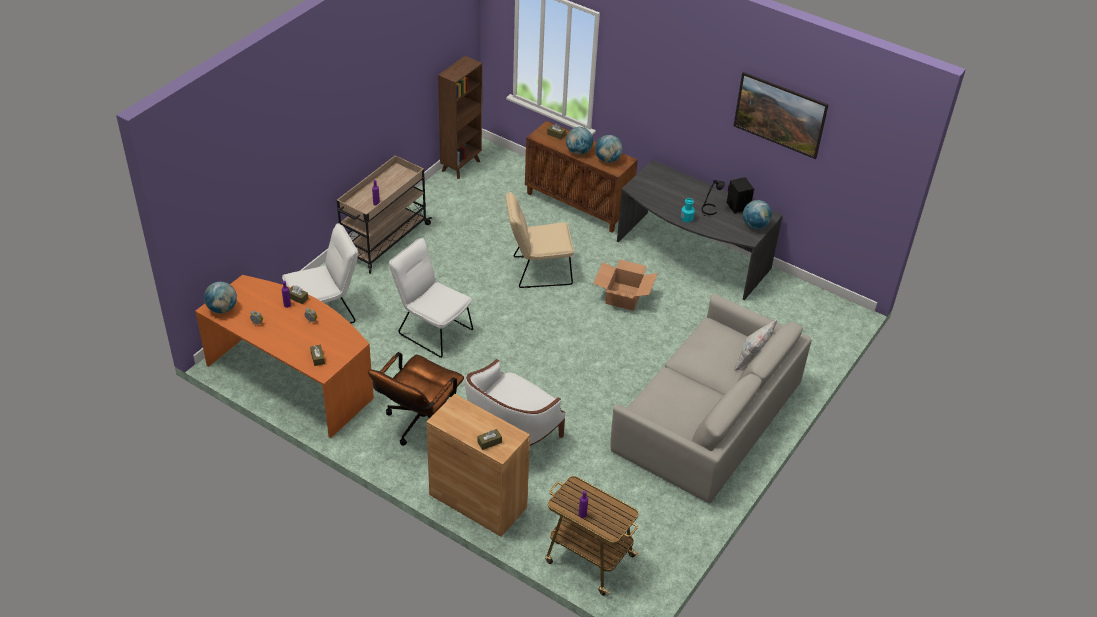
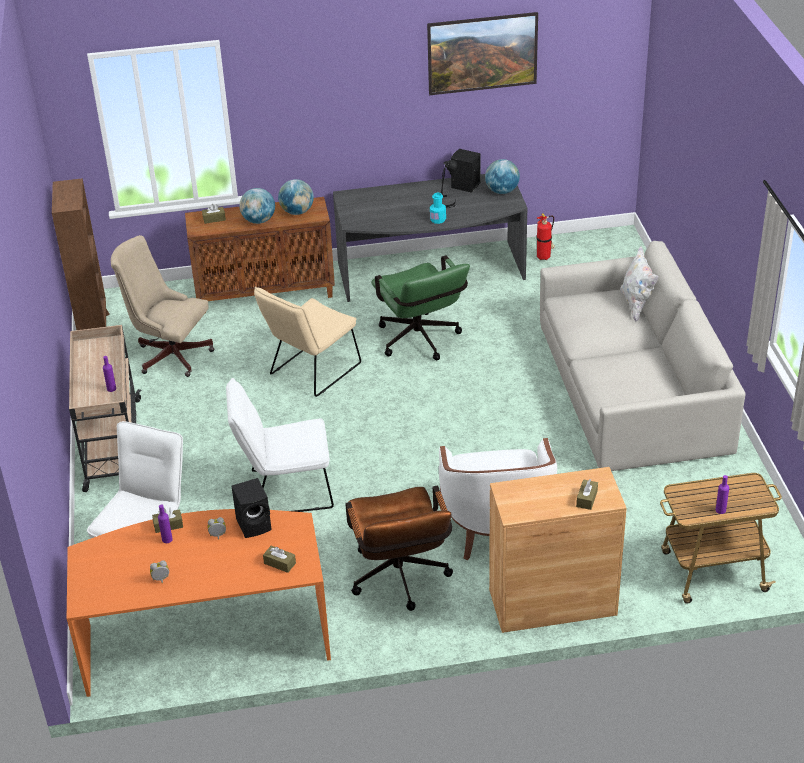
camera: 40 degrees left, 5 degrees down
globe [204,282,237,313] -> none
cardboard box [593,259,658,311] -> green office chair [371,255,470,360]
none -> beige office chair [111,235,214,377]
none -> black speaker [231,478,272,538]
none -> fire extinguisher [536,213,555,260]

